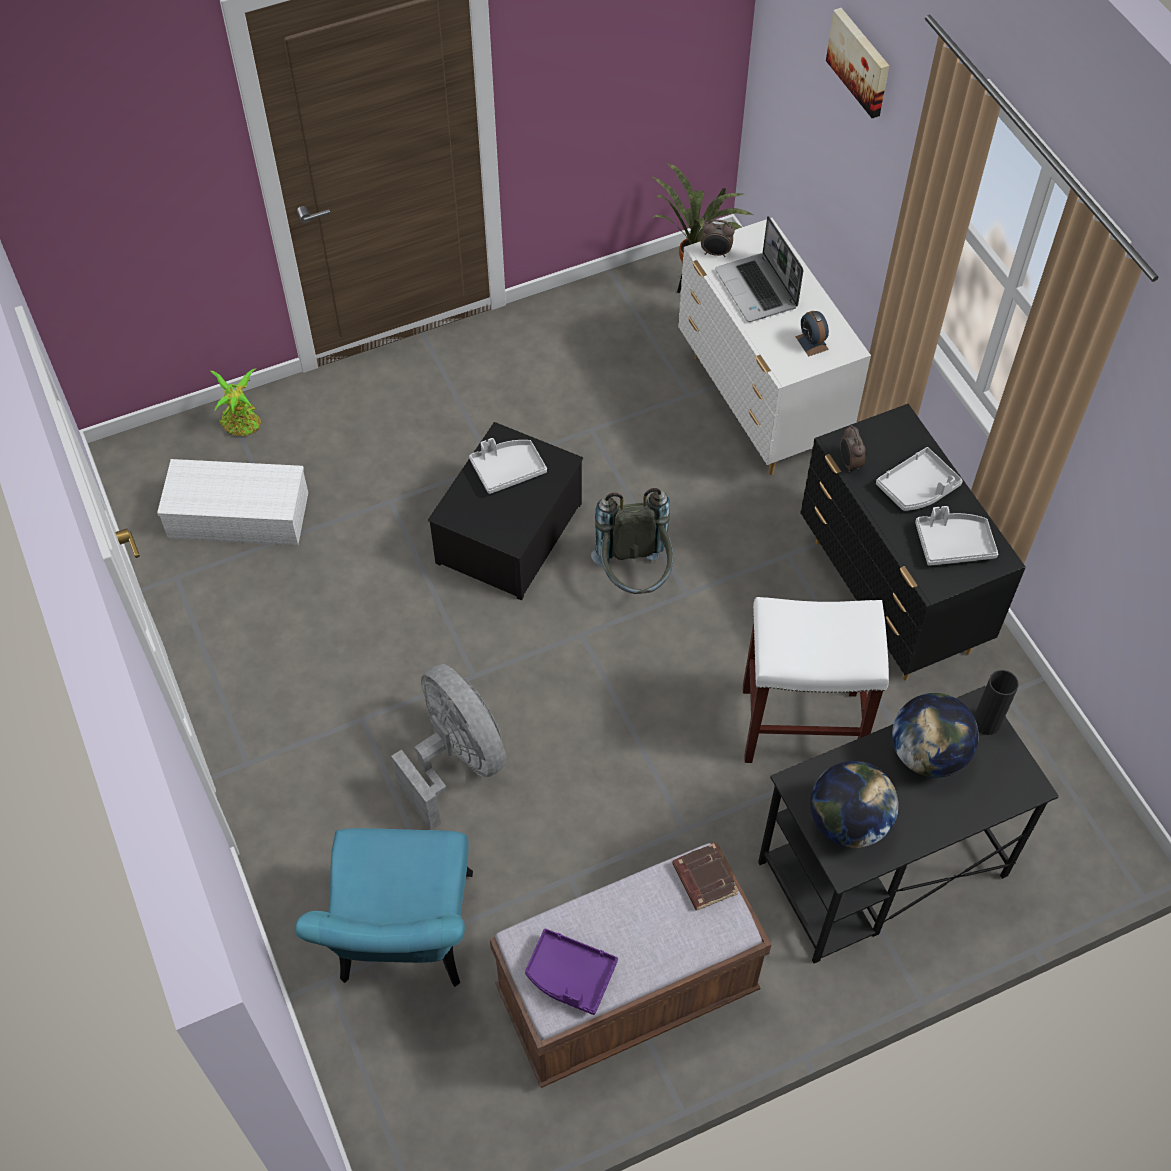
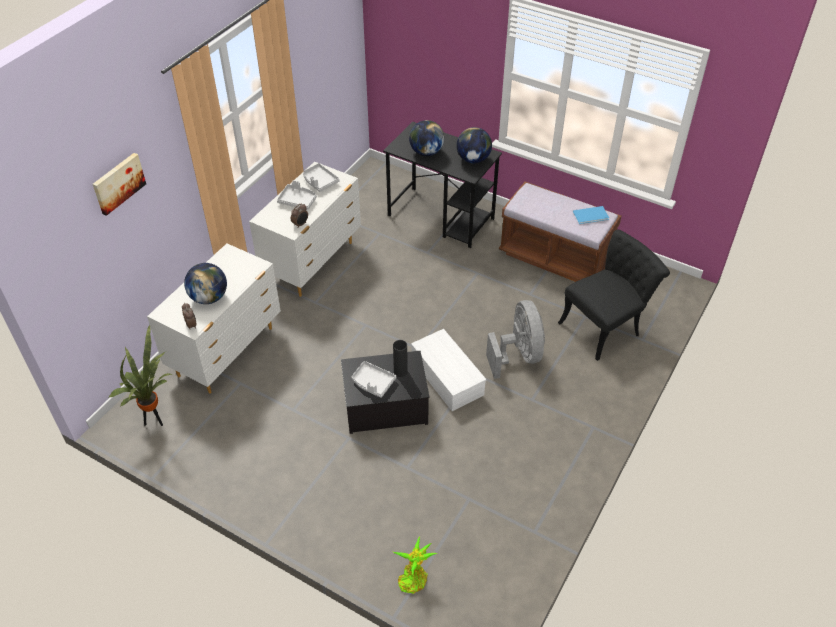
camera: 125 degrees left, 10 degrees down
white storage box [157,459,308,545] -> white storage box moved to [411,329,486,411]
turquoise chair [295,828,473,987] -> black chair [558,230,670,361]
grey fan [391,664,506,830] -> grey fan turned 150 degrees clockwise [486,300,545,379]
purple tray [525,929,618,1015] -> blue book [573,206,609,224]
grey backpack [591,488,673,594] -> none
brown book [672,843,738,911] -> none
laptop [715,216,803,322] -> globe [184,263,227,304]
white stool [743,597,889,763] -> none
alarm clock [795,311,829,357] -> none
black dresser [800,404,1026,680] -> white dresser [249,161,361,297]
black vase [974,670,1019,735] -> black vase moved to [393,340,408,377]

